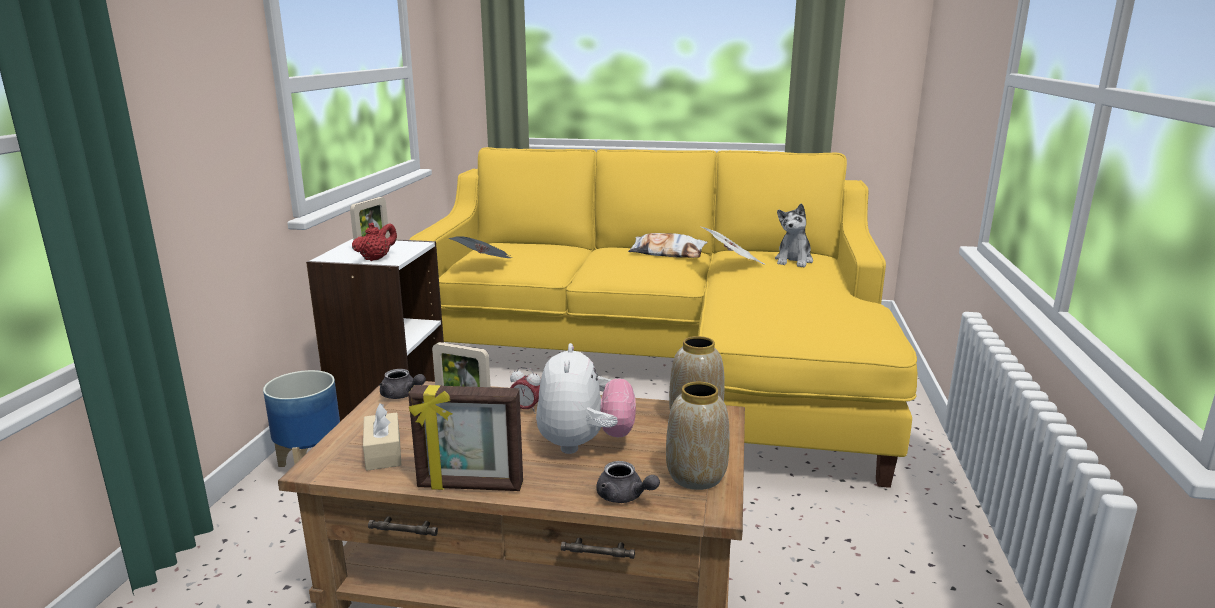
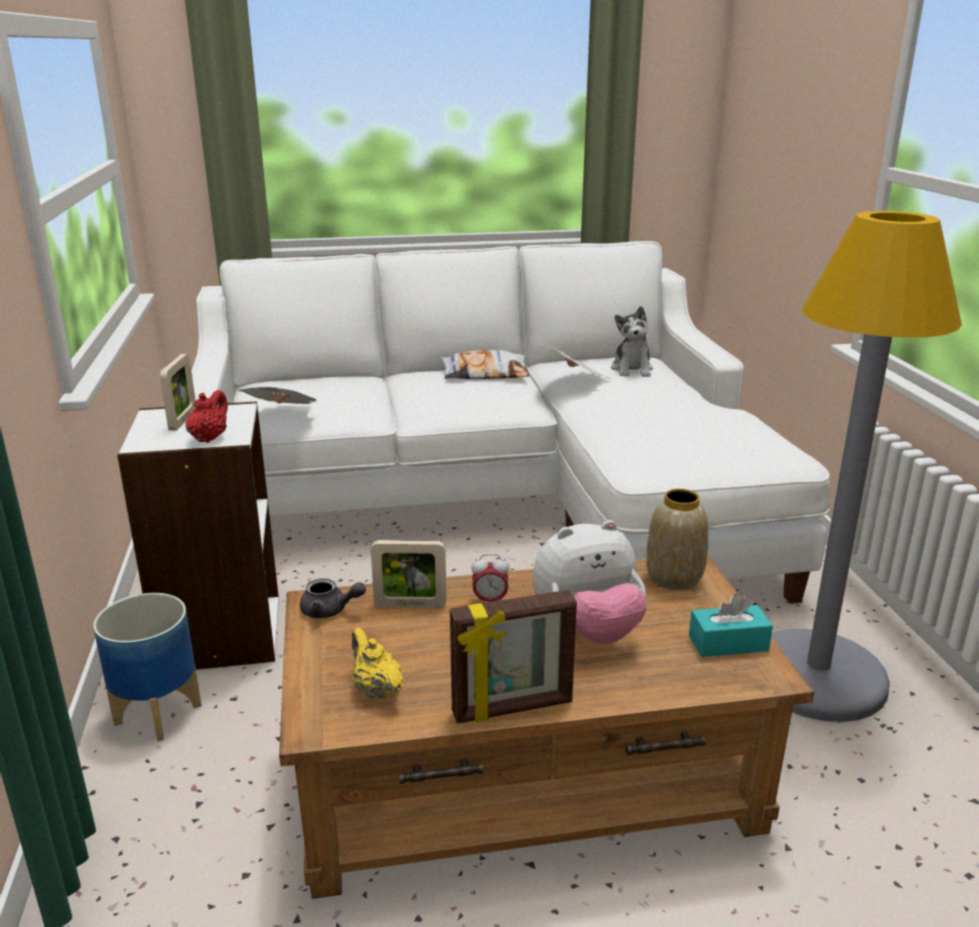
camera: 20 degrees left, 5 degrees up
beige tissue box [363,404,401,471] -> yellow teapot [352,628,403,699]
yellow sofa [409,147,918,488] -> white sofa [192,241,830,604]
plush toy [536,343,636,454] -> plush toy turned 90 degrees clockwise [533,520,647,644]
grey teapot [596,461,660,503] -> none
vase [666,382,730,490] -> turquoise tissue box [689,593,773,657]
none -> grey floor lamp [772,211,962,722]

